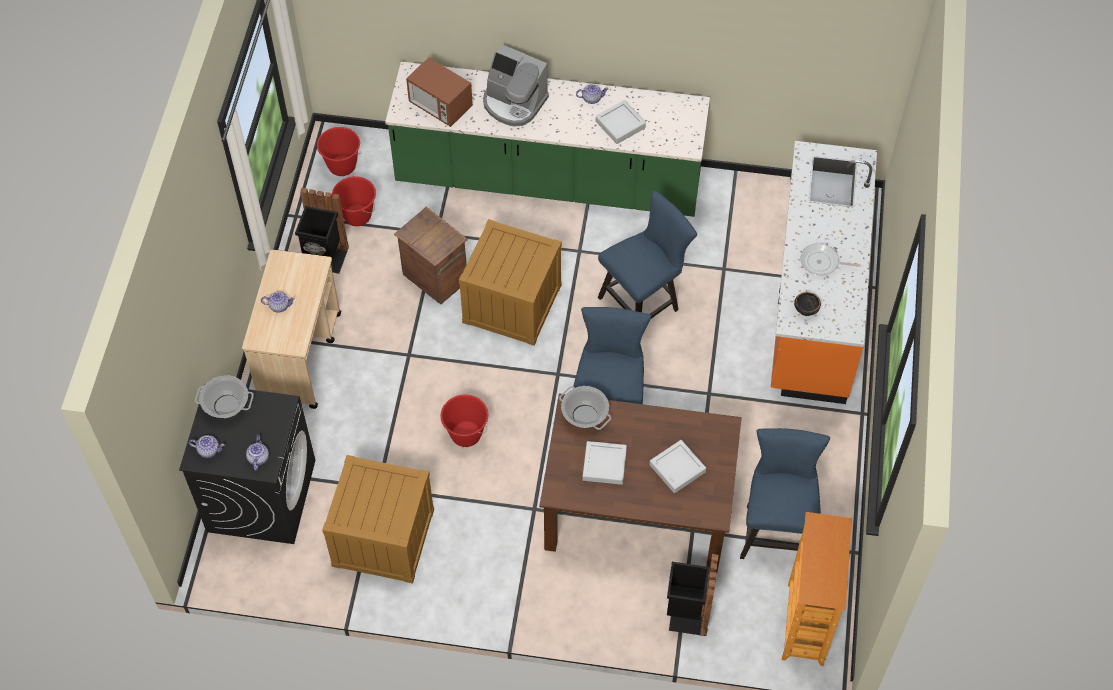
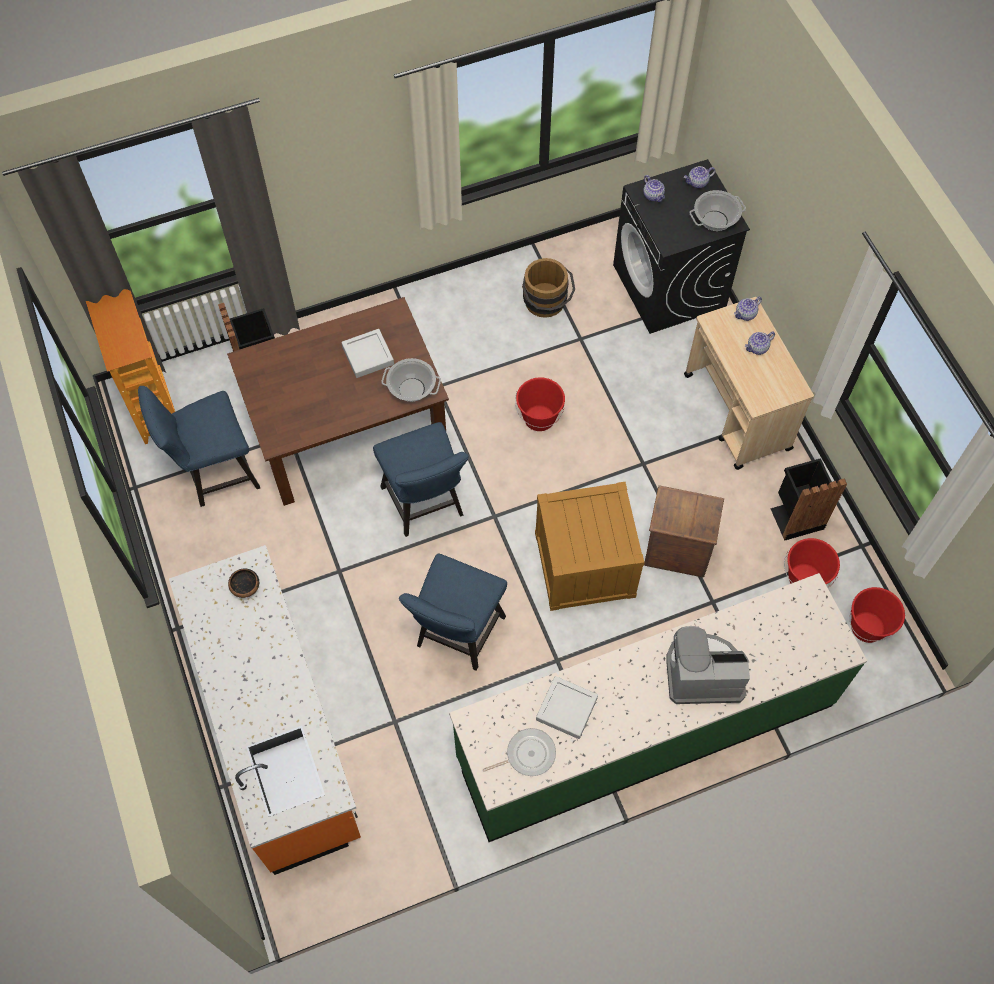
camera: 150 degrees right, 5 degrees up
crate [322,455,434,584] -> brown bucket [522,258,575,318]
microwave [406,57,473,127] -> none
teapot [576,84,608,104] -> teapot moved to [734,297,762,321]
grey tray [650,440,706,493] -> none
blue chair [740,428,830,559] -> blue chair turned 90 degrees clockwise [138,386,260,507]
frying pan [800,243,861,275] -> frying pan moved to [483,728,556,776]

